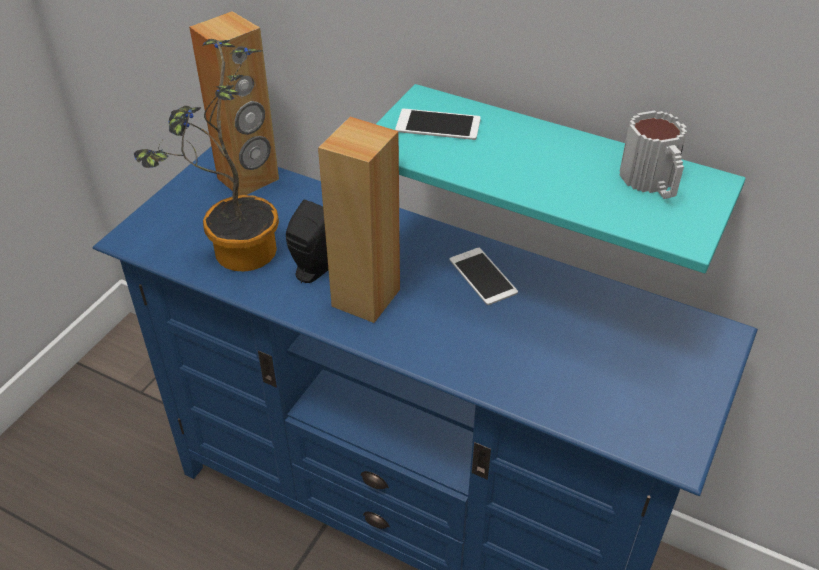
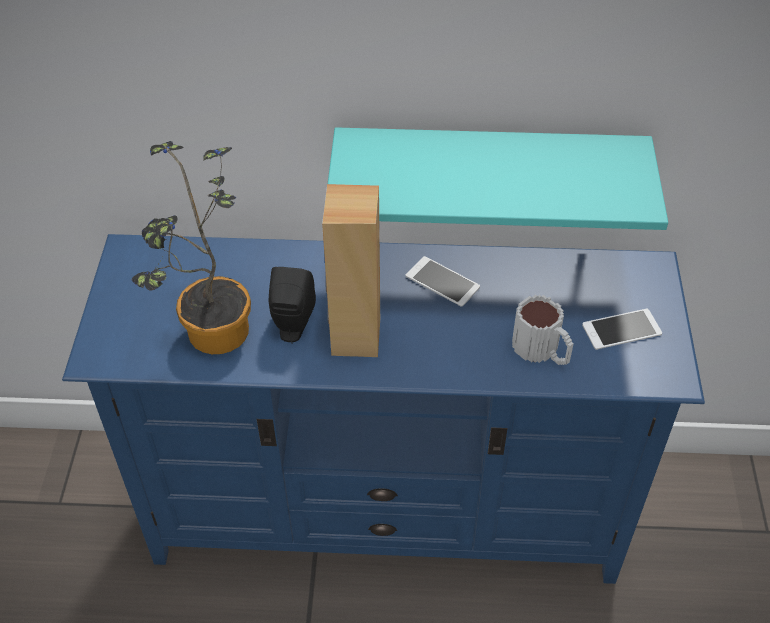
camera: 25 degrees left, 5 degrees up
brown speaker [189,11,279,196] -> none
phone [395,109,481,140] -> phone moved to [582,309,662,350]
mug [620,110,687,199] -> mug moved to [512,295,574,365]

